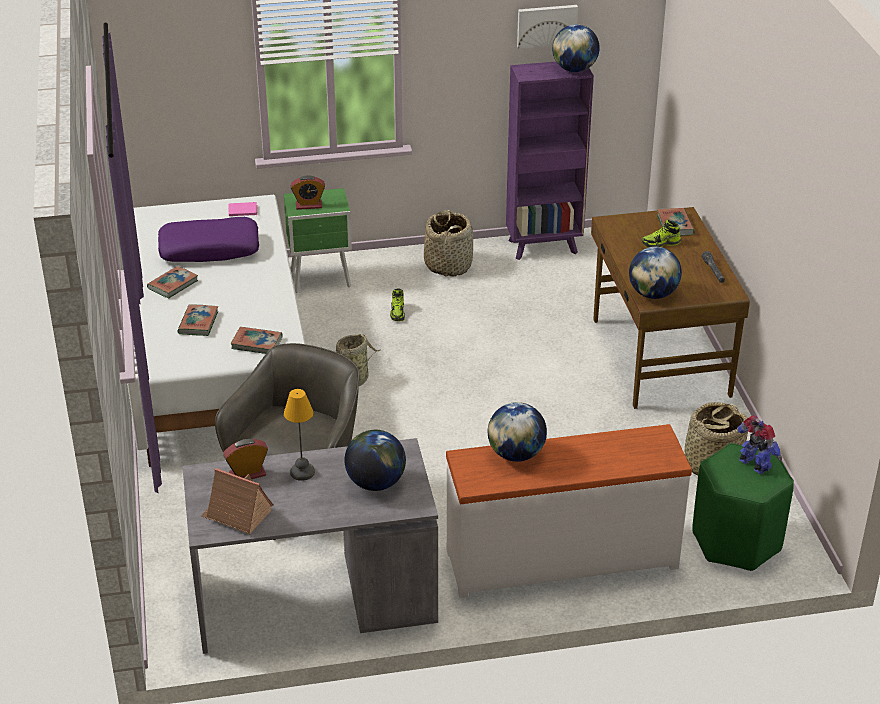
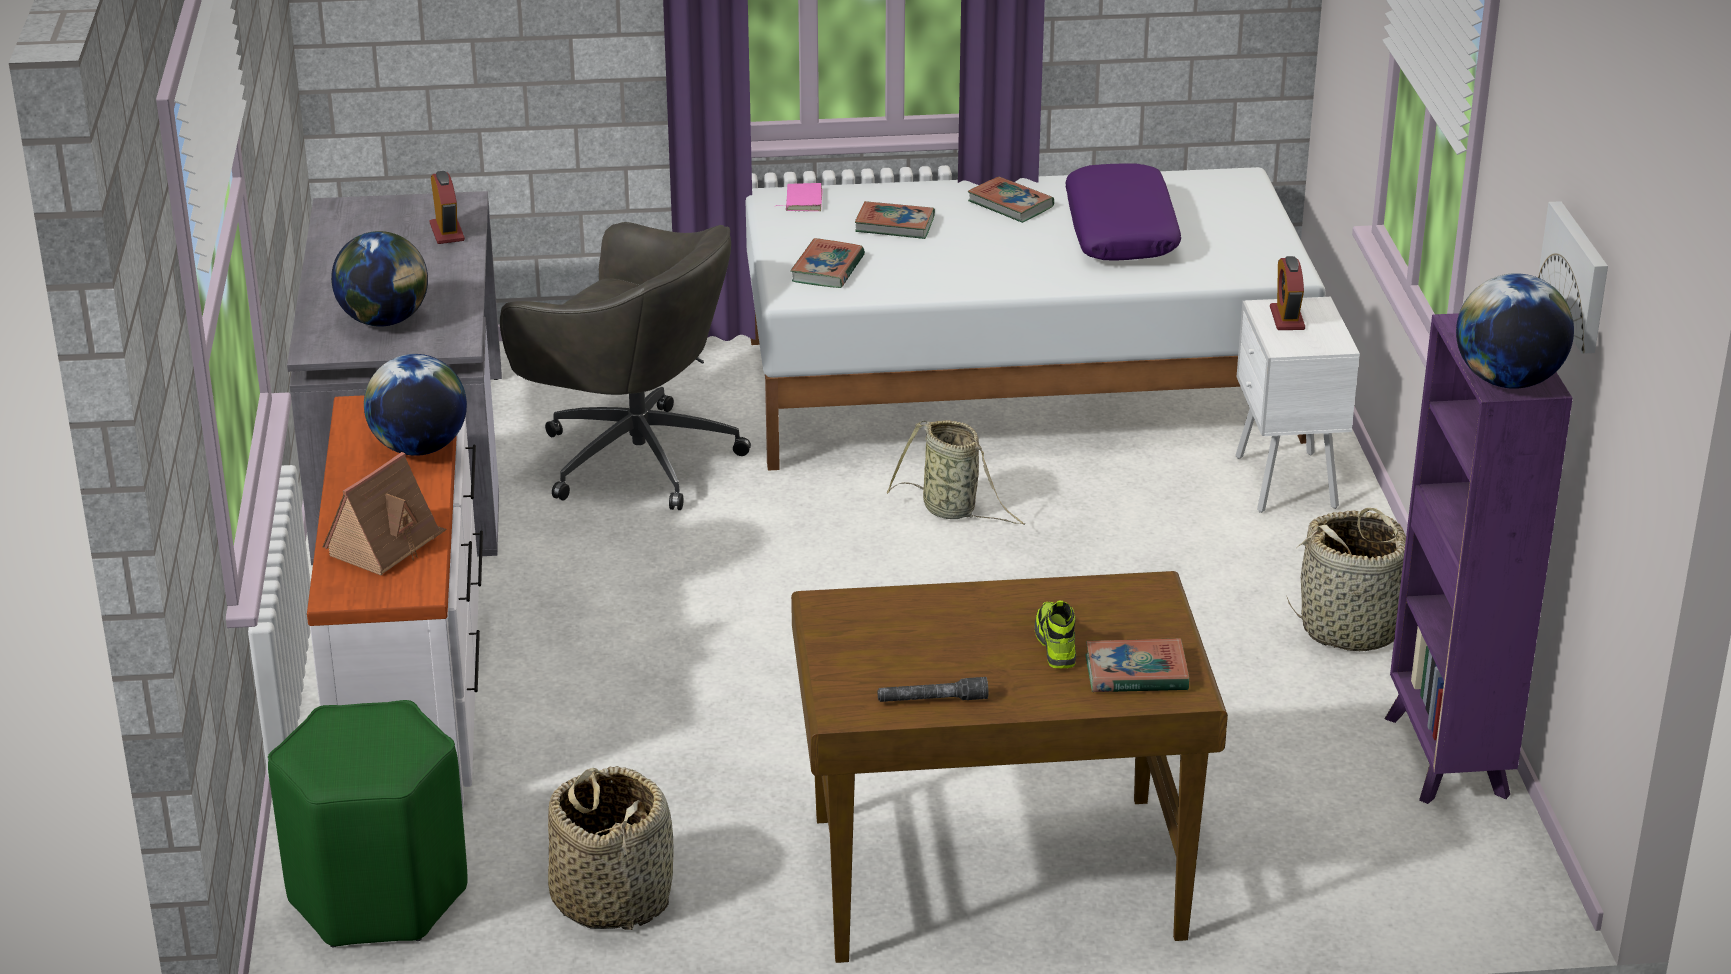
camera: 95 degrees right, 5 degrees down
toy house [201,468,274,534] -> toy house moved to [323,452,447,575]
pink book [229,202,258,216] -> pink book moved to [774,183,823,211]
green nightstand [284,188,352,293] -> white nightstand [1235,297,1360,513]
table lamp [284,389,315,481] -> none
shoe [390,288,405,321] -> none
globe [629,247,682,299] -> none
toy robot [737,415,782,474] -> none

